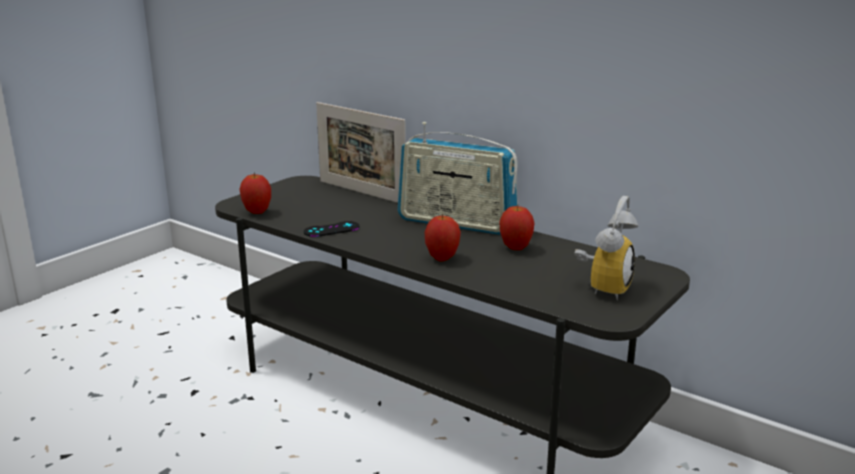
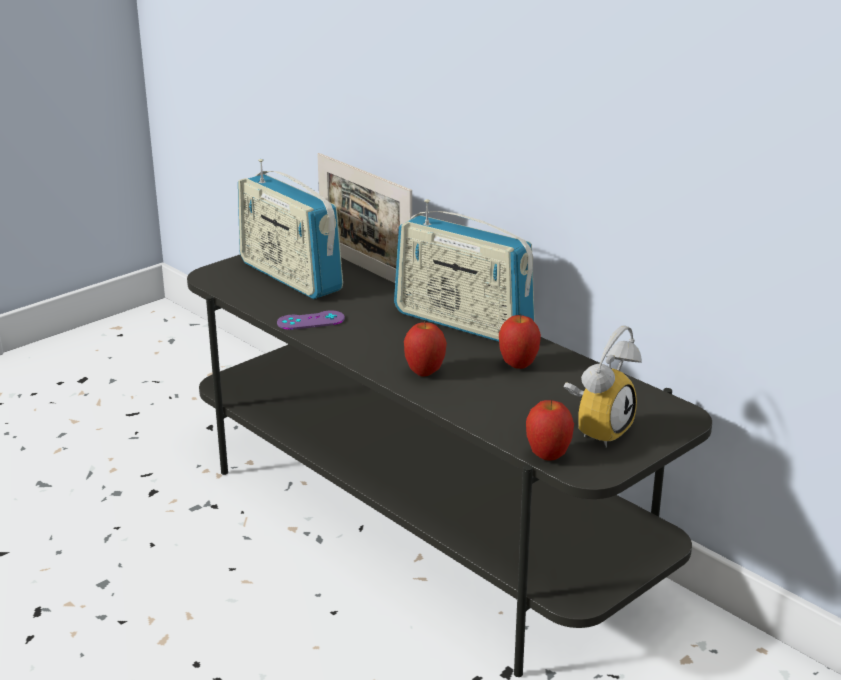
camera: 10 degrees right, 5 degrees up
apple [239,172,271,214] -> apple moved to [526,400,574,460]
black game controller [304,221,359,237] -> purple game controller [277,311,345,330]
none -> radio [238,159,343,299]

